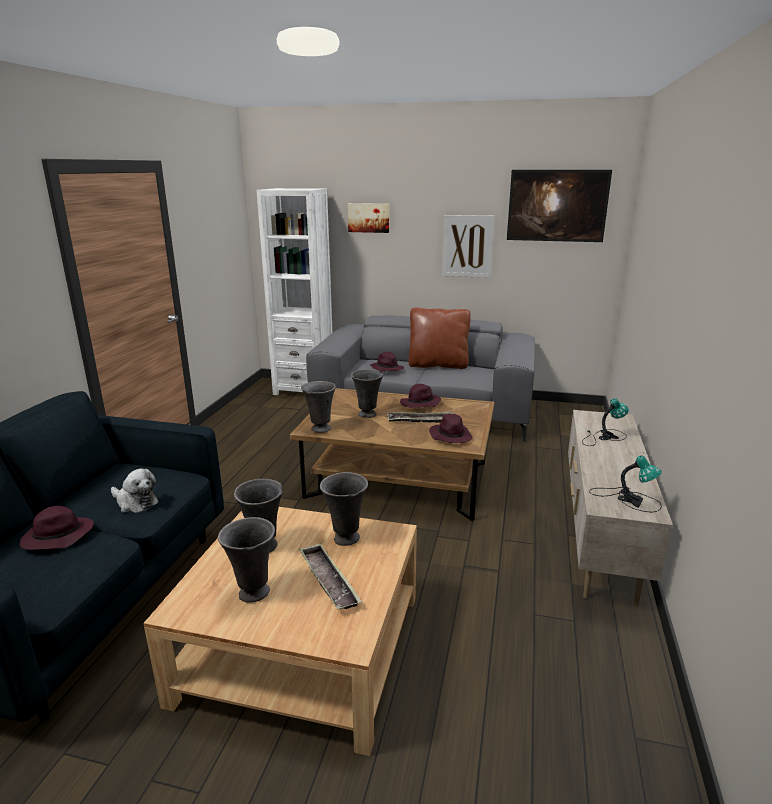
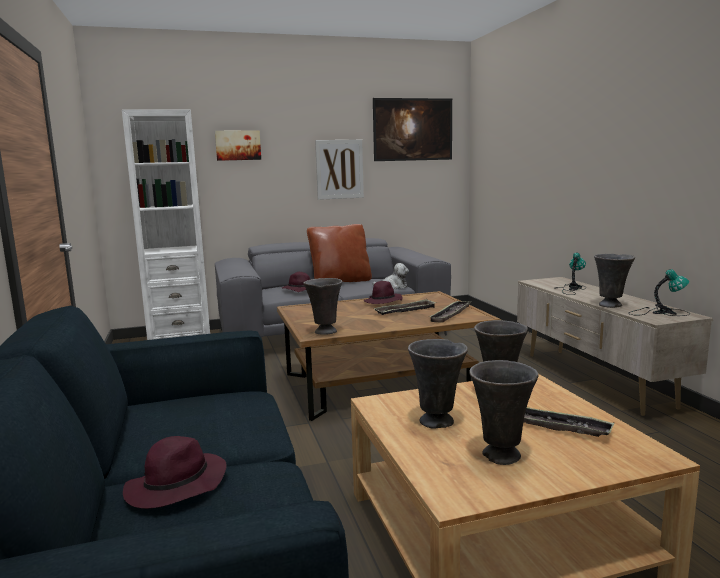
camera: 30 degrees left, 10 degrees down
plush toy [111,468,159,513] -> plush toy moved to [373,263,409,289]
grey vase [351,369,383,418] -> grey vase moved to [594,254,635,308]
purple hat [429,414,473,443] -> tray [429,301,471,323]

